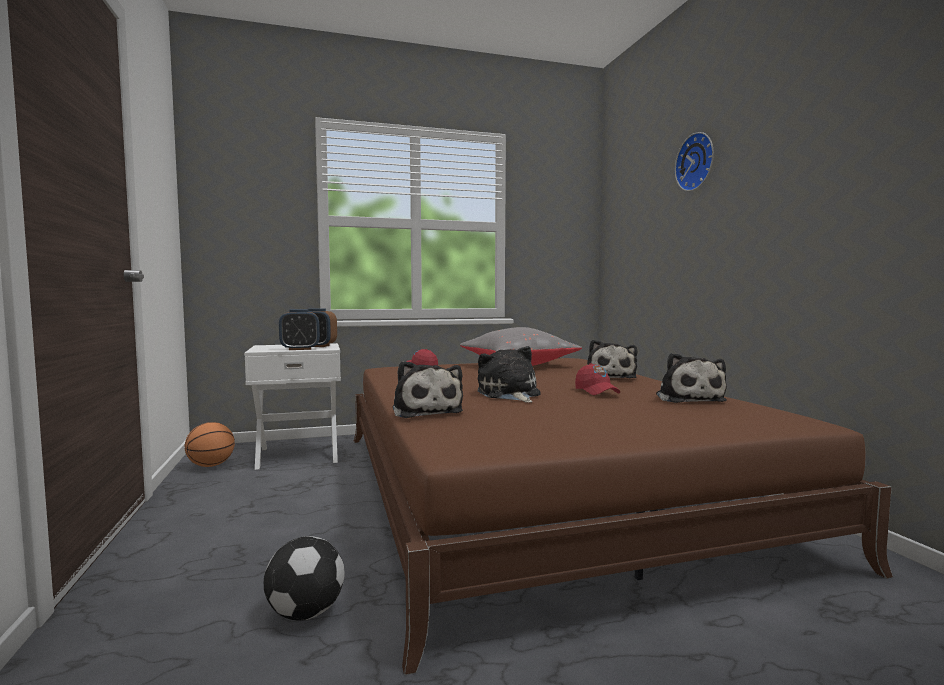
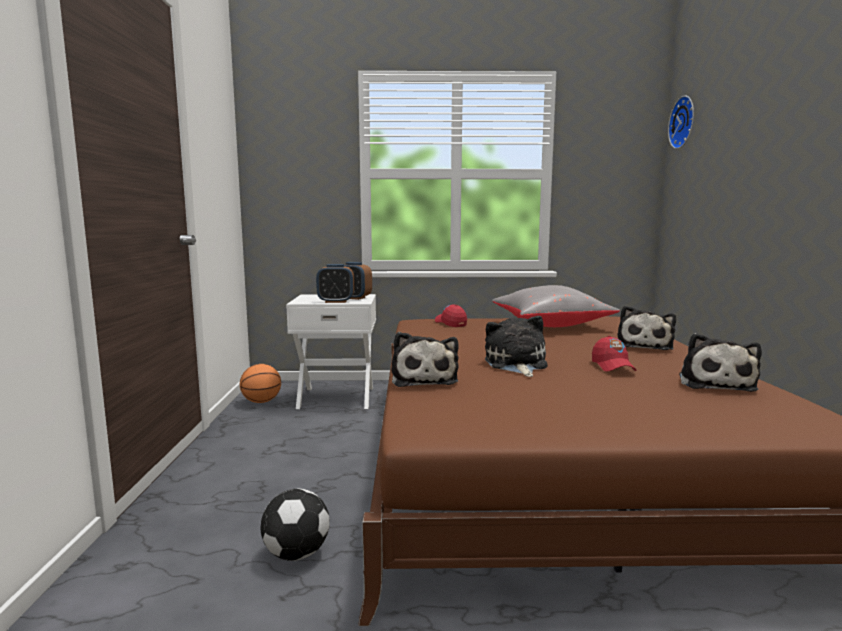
camera: 15 degrees right, 5 degrees up
wall clock [675,132,714,191] -> wall clock moved to [668,96,694,149]

